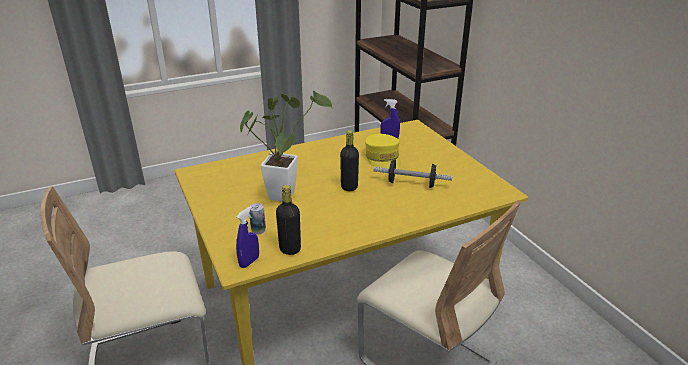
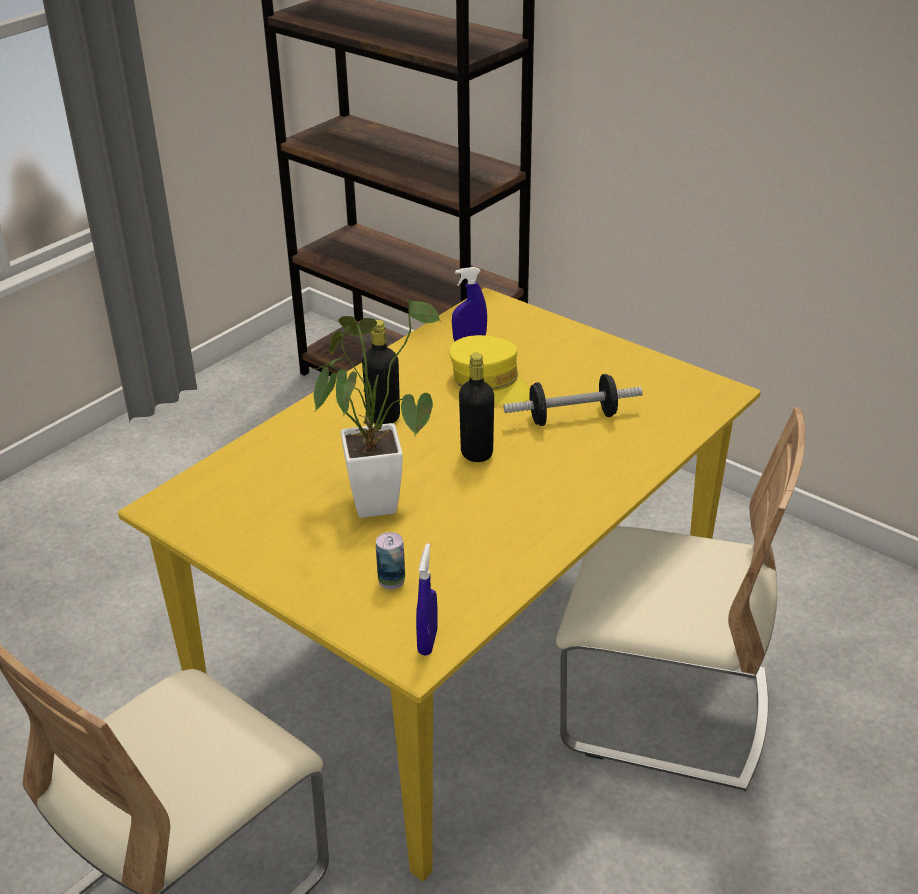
camera: 25 degrees left, 5 degrees up
black bottle [276,185,301,255] -> black bottle moved to [362,320,400,424]

